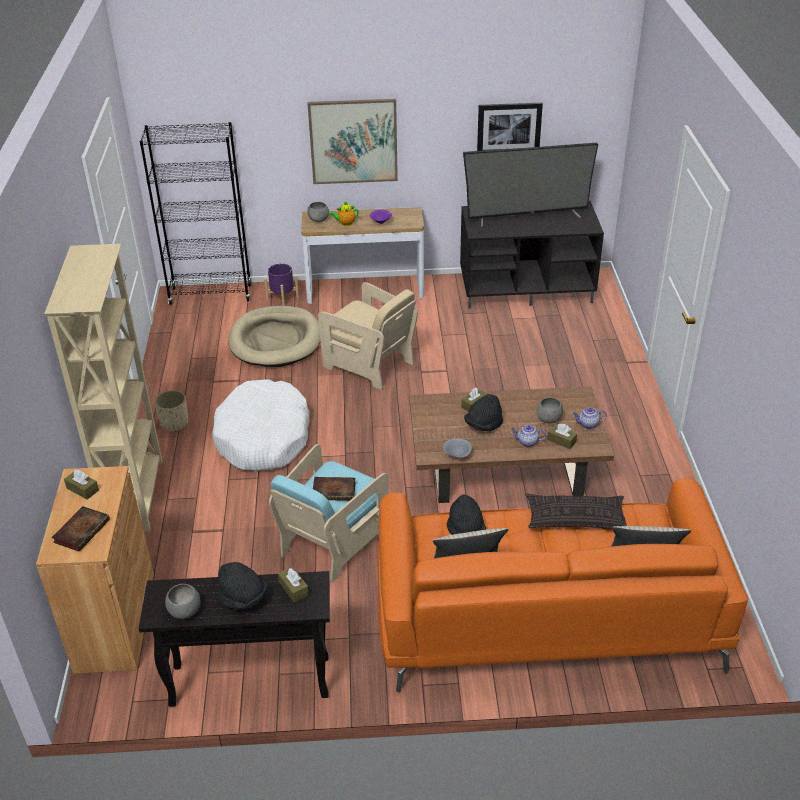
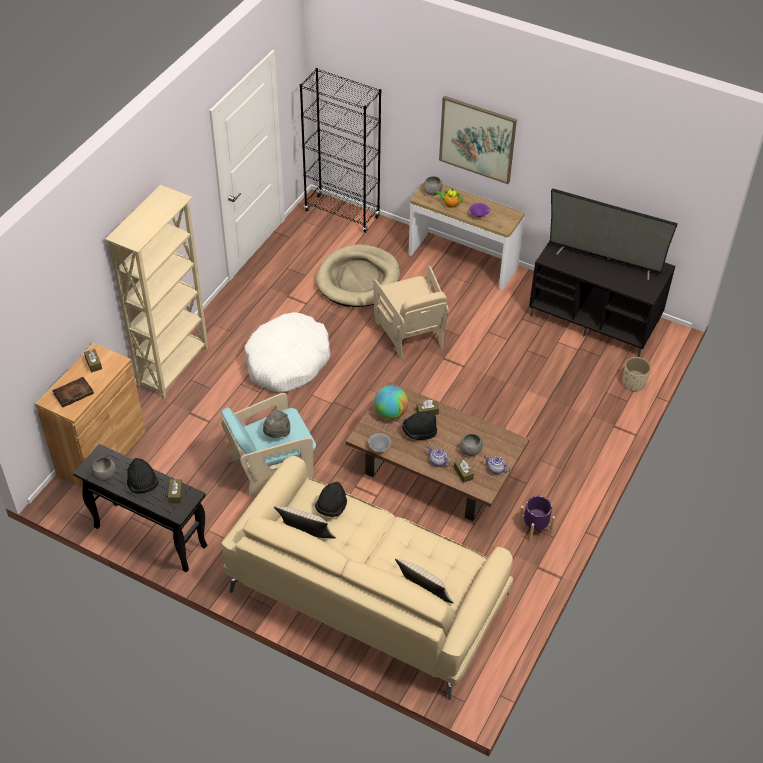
camera: 30 degrees right, 10 degrees up
beige planter [155,390,188,432] -> beige planter moved to [622,357,651,392]
purple planter [264,263,299,306] -> purple planter moved to [518,496,555,541]
book [313,477,356,501] -> grey hat [263,410,290,438]
orange sofa [377,478,748,693] -> beige sofa [222,456,513,700]
picture [477,103,543,151] -> none
pillow [525,493,627,529] -> none
none -> globe [374,385,408,419]

